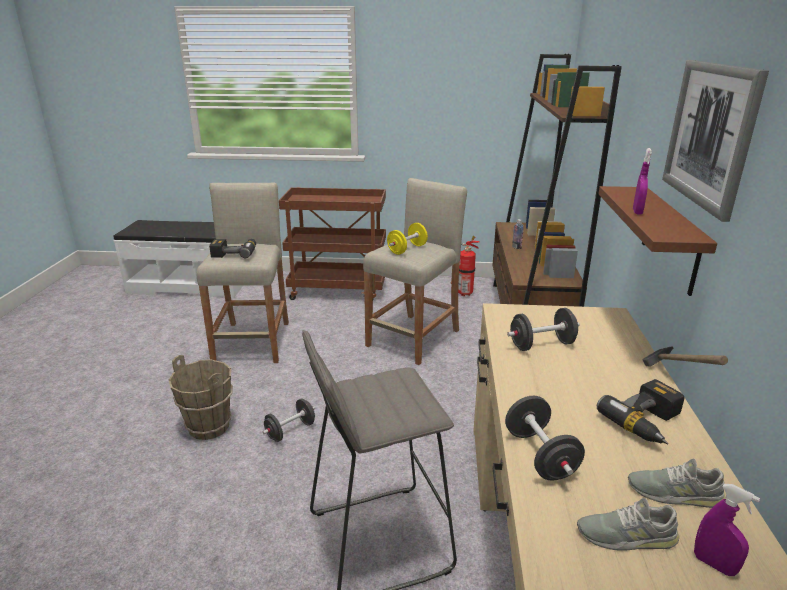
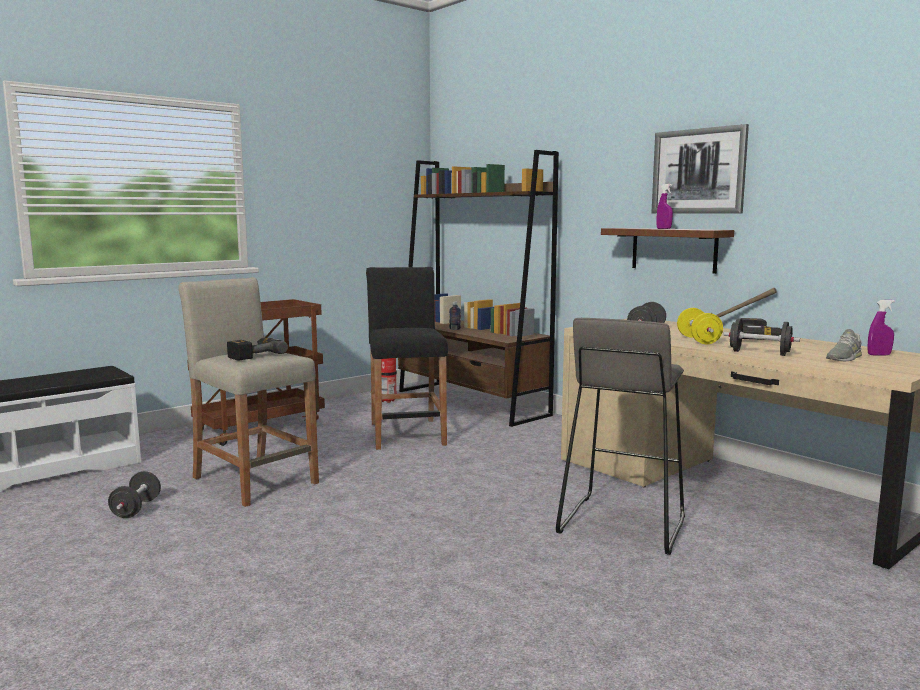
camera: 45 degrees left, 15 degrees down
brown bucket [169,355,233,440] -> none
black dumbbell [262,398,315,442] -> black dumbbell moved to [108,471,161,518]
beige stool [363,178,467,365] -> black stool [366,267,448,450]
yellow dumbbell [387,223,428,255] -> yellow dumbbell moved to [677,308,723,344]
grey shoe [628,459,726,508] -> none

